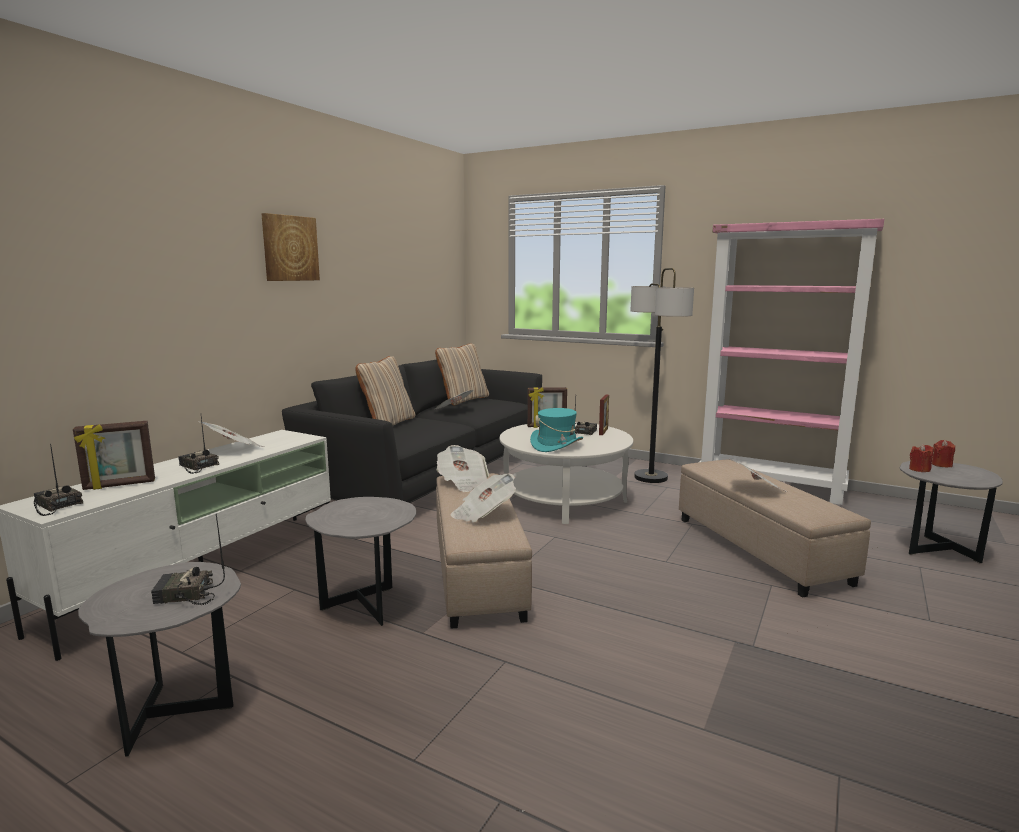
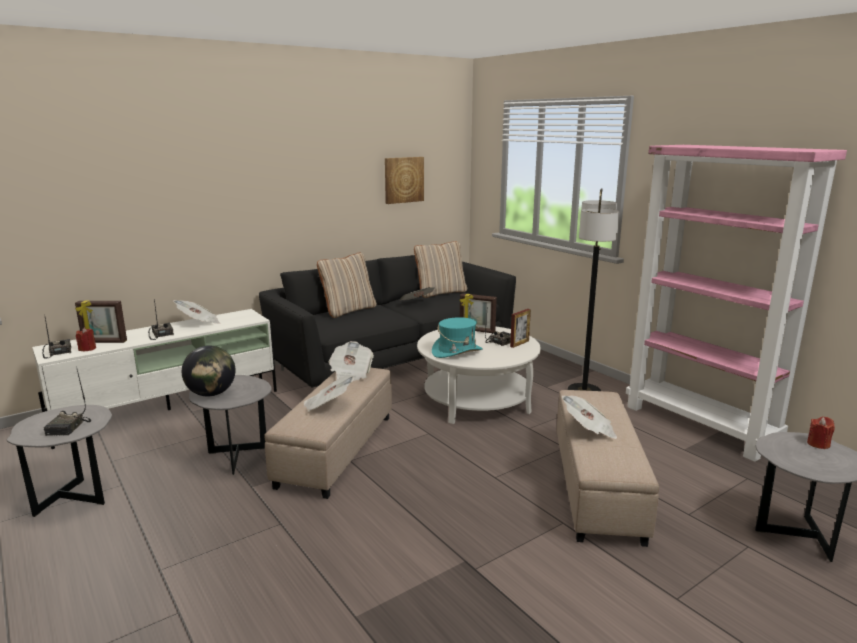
camera: 25 degrees right, 5 degrees up
radio [151,514,225,605] -> radio turned 105 degrees counterclockwise [44,370,91,436]
picture [261,213,320,281] -> picture moved to [385,157,424,204]
red candle [909,444,933,472] -> red candle moved to [76,328,96,351]
none -> globe [182,346,236,396]

